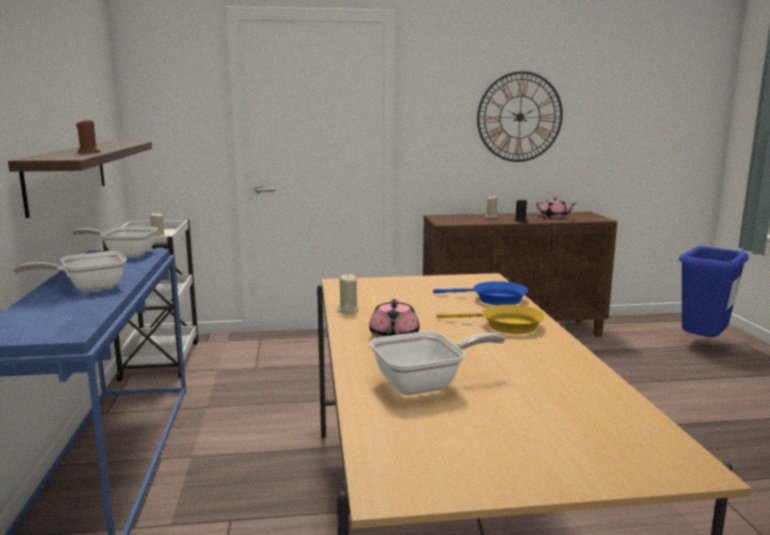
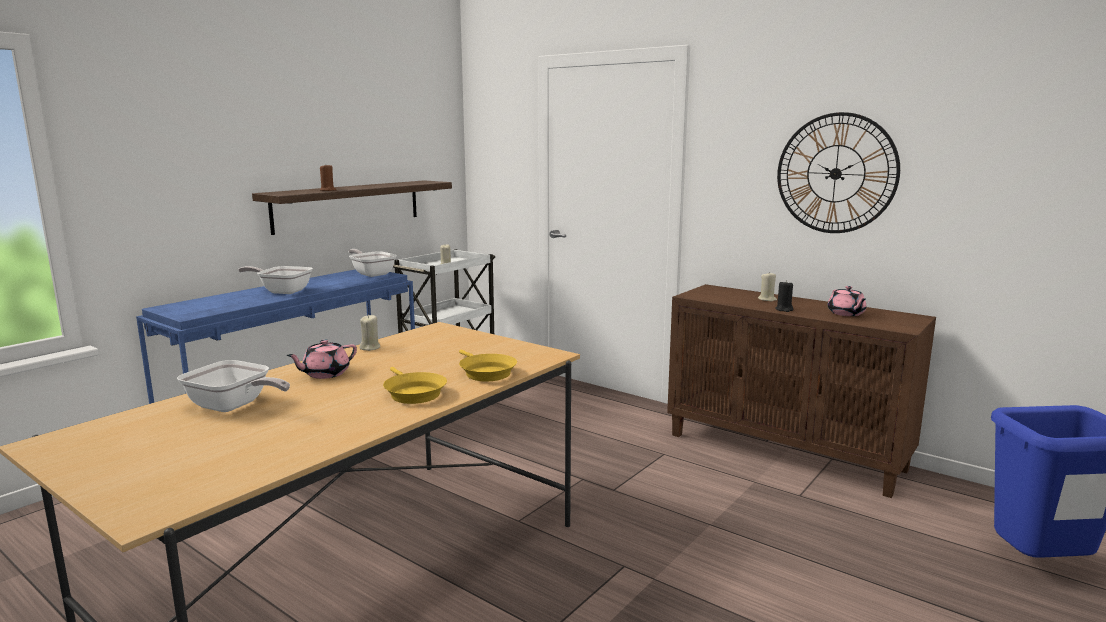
camera: 45 degrees right, 0 degrees up
blue frying pan [433,281,528,305] -> yellow frying pan [459,350,517,381]

